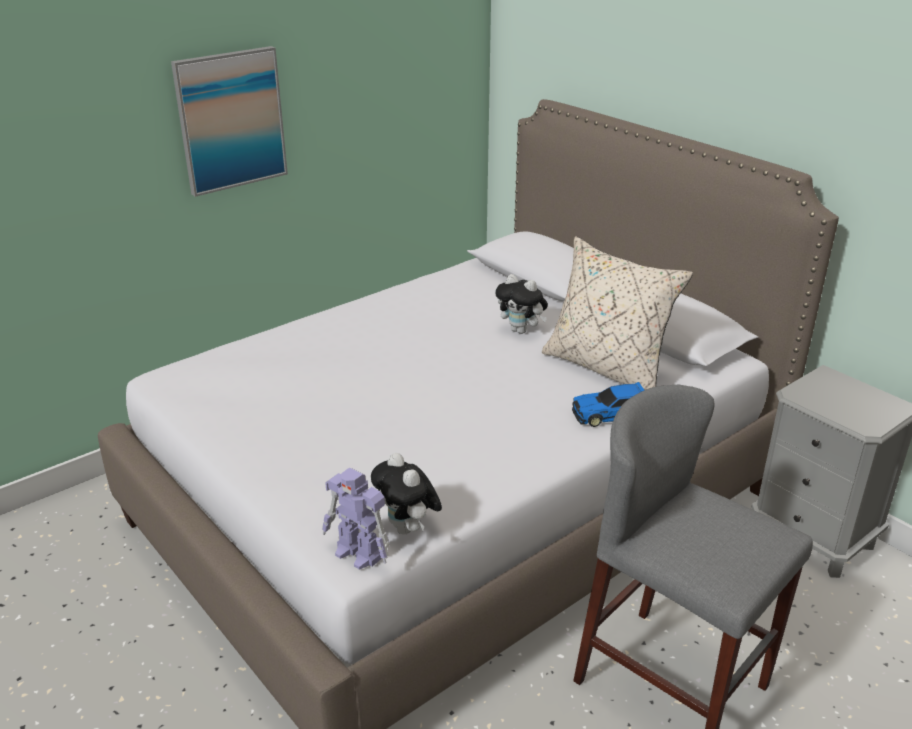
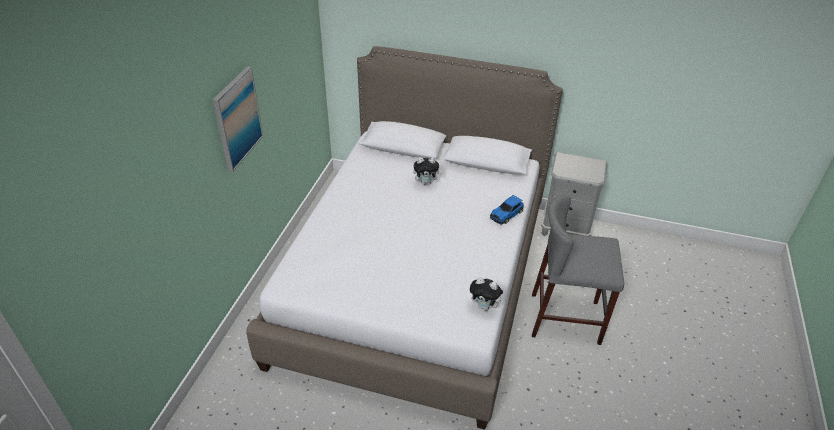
camera: 35 degrees left, 10 degrees up
toy robot [322,468,390,570] -> none
beige pillow [542,236,693,390] -> none

